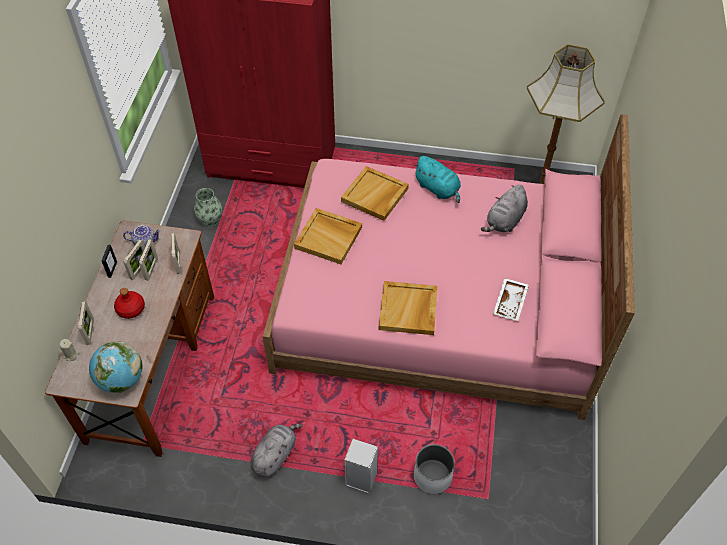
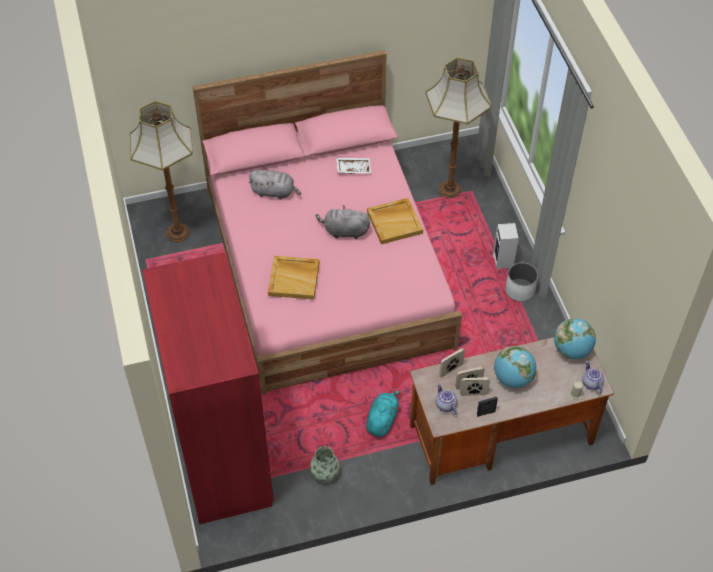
camera: 115 degrees left, 0 degrees up
picture frame [78,301,94,345] -> none
red bottle [114,288,145,319] -> globe [494,346,536,388]
grey plush toy [251,424,303,477] -> grey plush toy moved to [316,205,370,239]
beige tray [294,208,362,264] -> none
turquoise plush toy [413,156,461,203] -> turquoise plush toy moved to [366,390,401,437]
white planter [414,444,455,494] -> white planter moved to [505,263,538,302]
none -> floor lamp [426,57,492,198]
none -> teapot [582,361,604,394]

